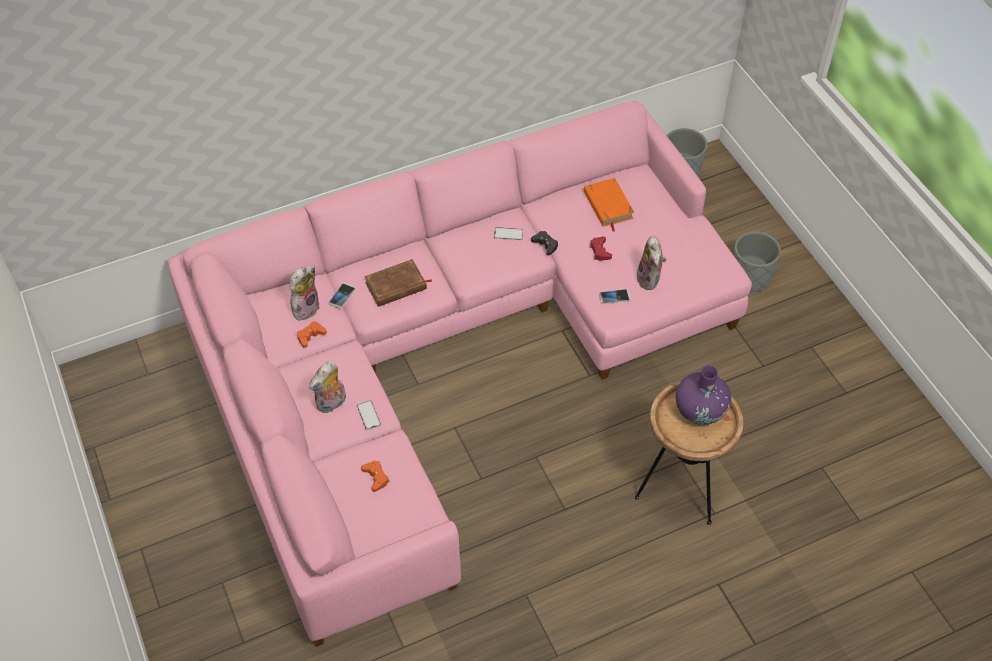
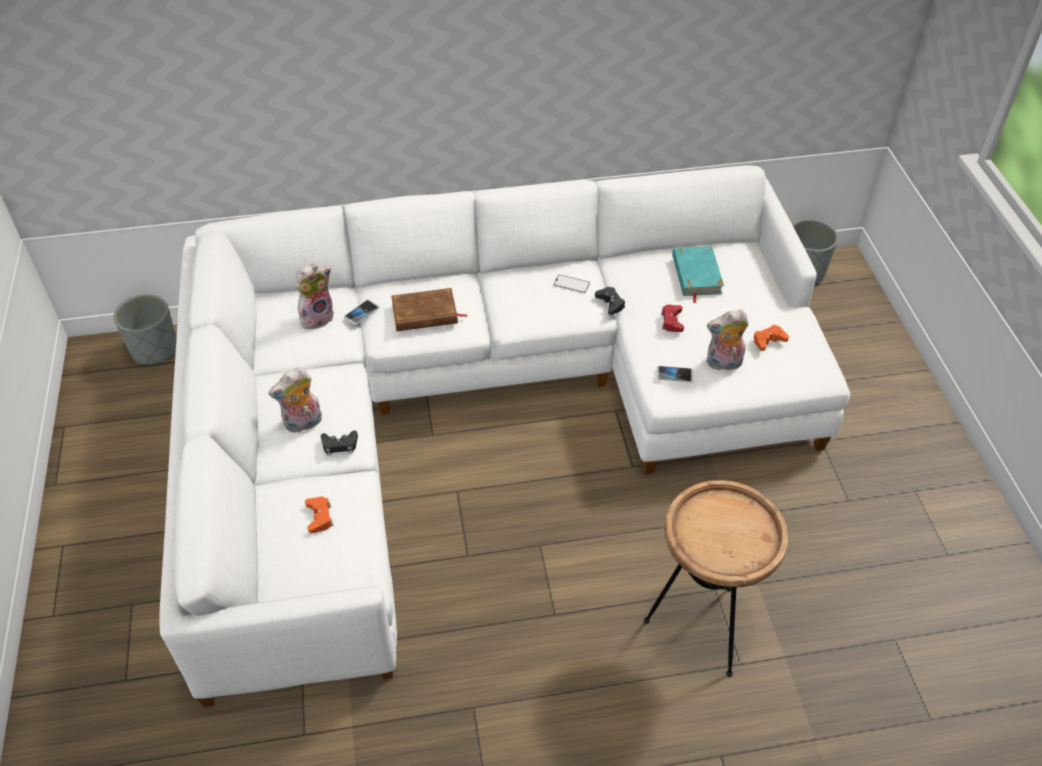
camera: 15 degrees right, 5 degrees down
pink sofa [168,101,752,647] -> white sofa [159,165,850,707]
orange game controller [297,321,327,348] -> orange game controller moved to [753,324,789,351]
phone [357,400,381,430] -> black game controller [321,431,358,456]
orange book [584,178,634,231] -> turquoise book [672,246,724,303]
plush toy [636,235,667,290] -> plush toy turned 75 degrees clockwise [707,310,749,370]
purple vase [676,365,731,425] -> none
grey planter [733,231,781,292] -> grey planter moved to [114,294,176,365]

